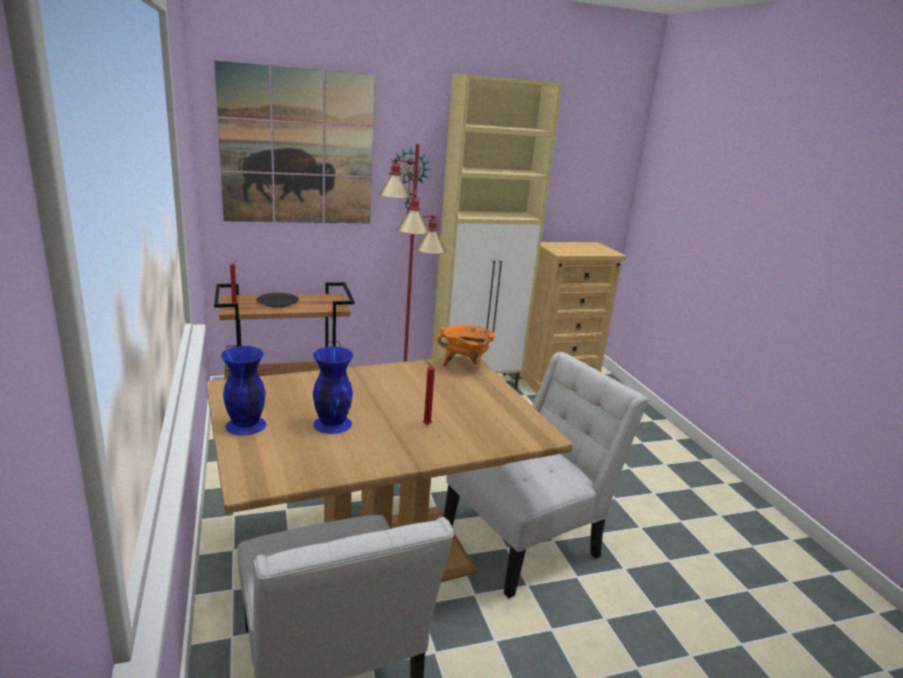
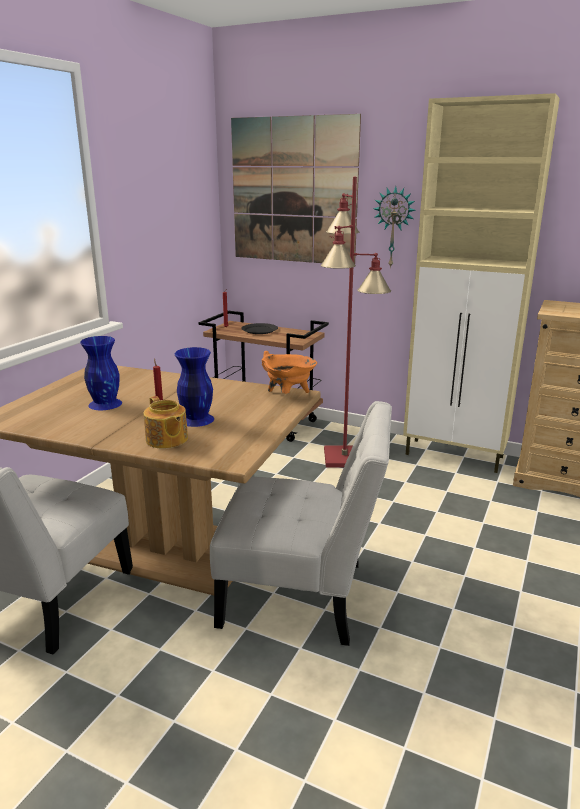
camera: 45 degrees right, 0 degrees up
blue vase [221,346,266,436] -> blue vase moved to [175,347,214,427]
none -> teapot [143,396,188,449]

